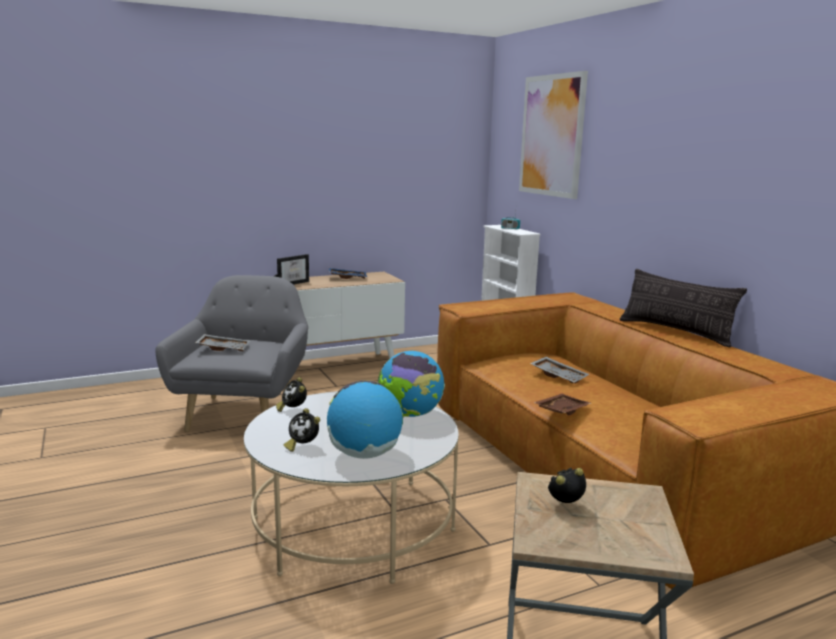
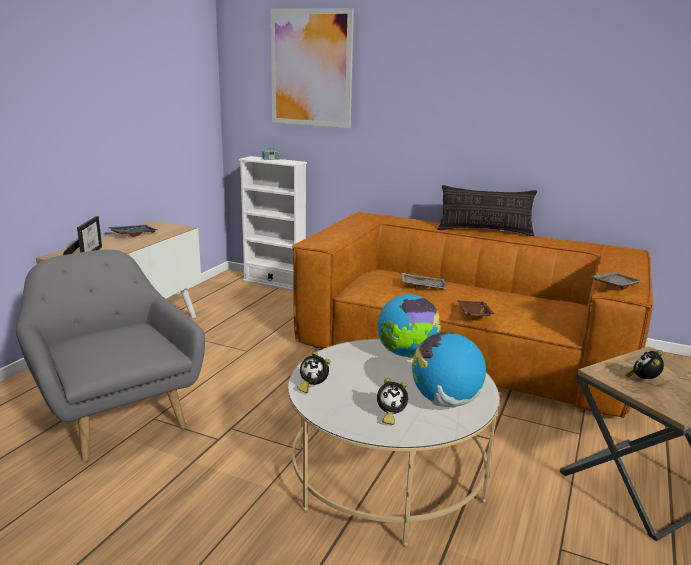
camera: 40 degrees left, 5 degrees up
grey tray [195,334,250,351] -> grey tray moved to [591,272,643,290]

